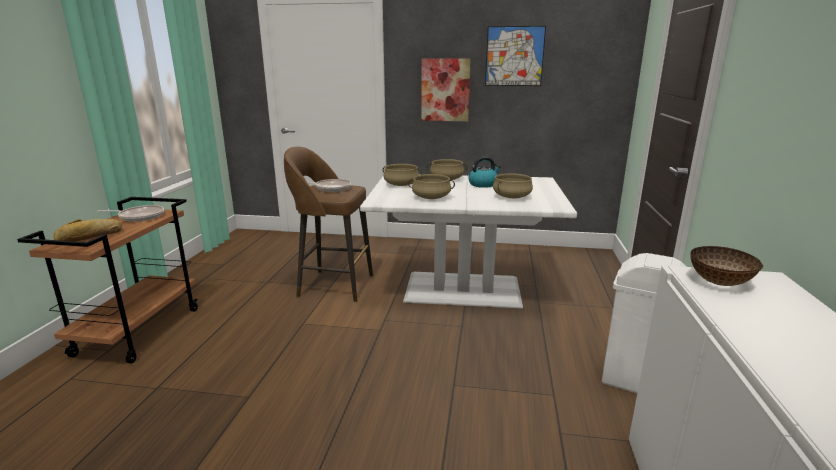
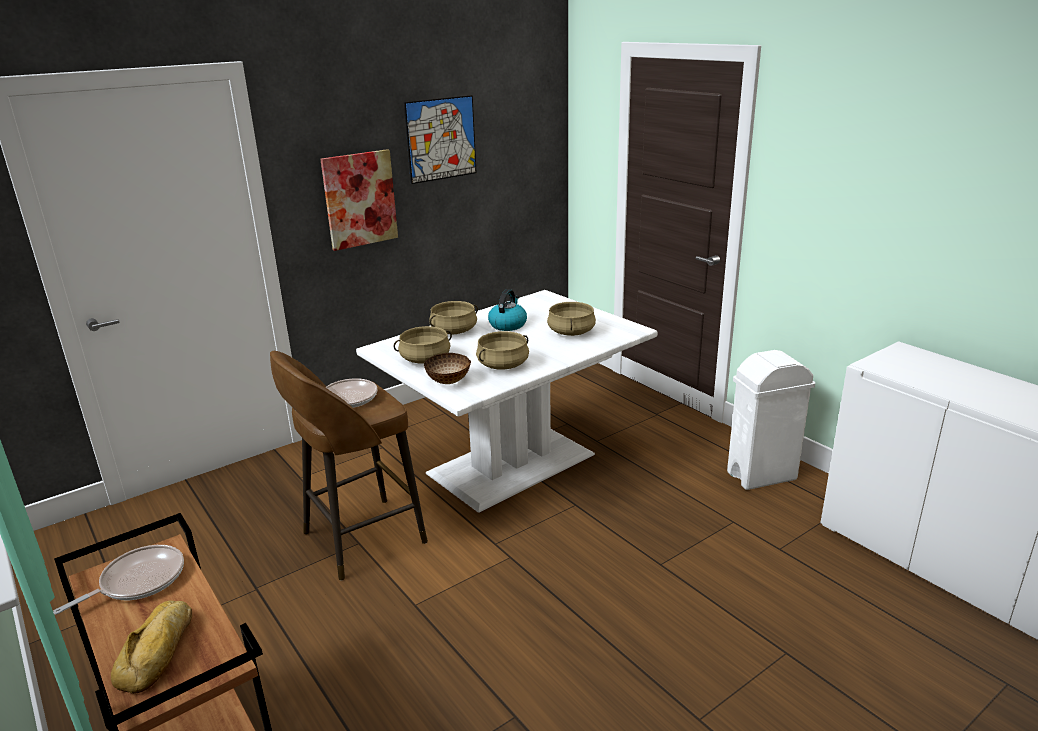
camera: 45 degrees left, 5 degrees up
bowl [690,246,764,286] -> bowl moved to [424,353,471,384]

